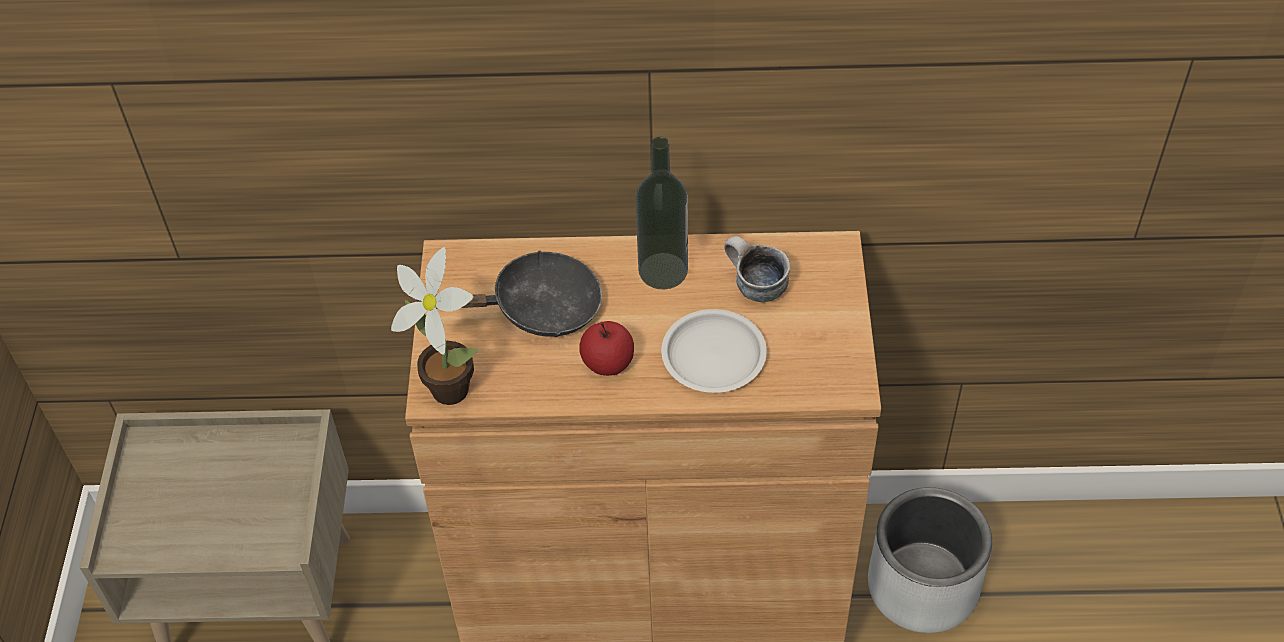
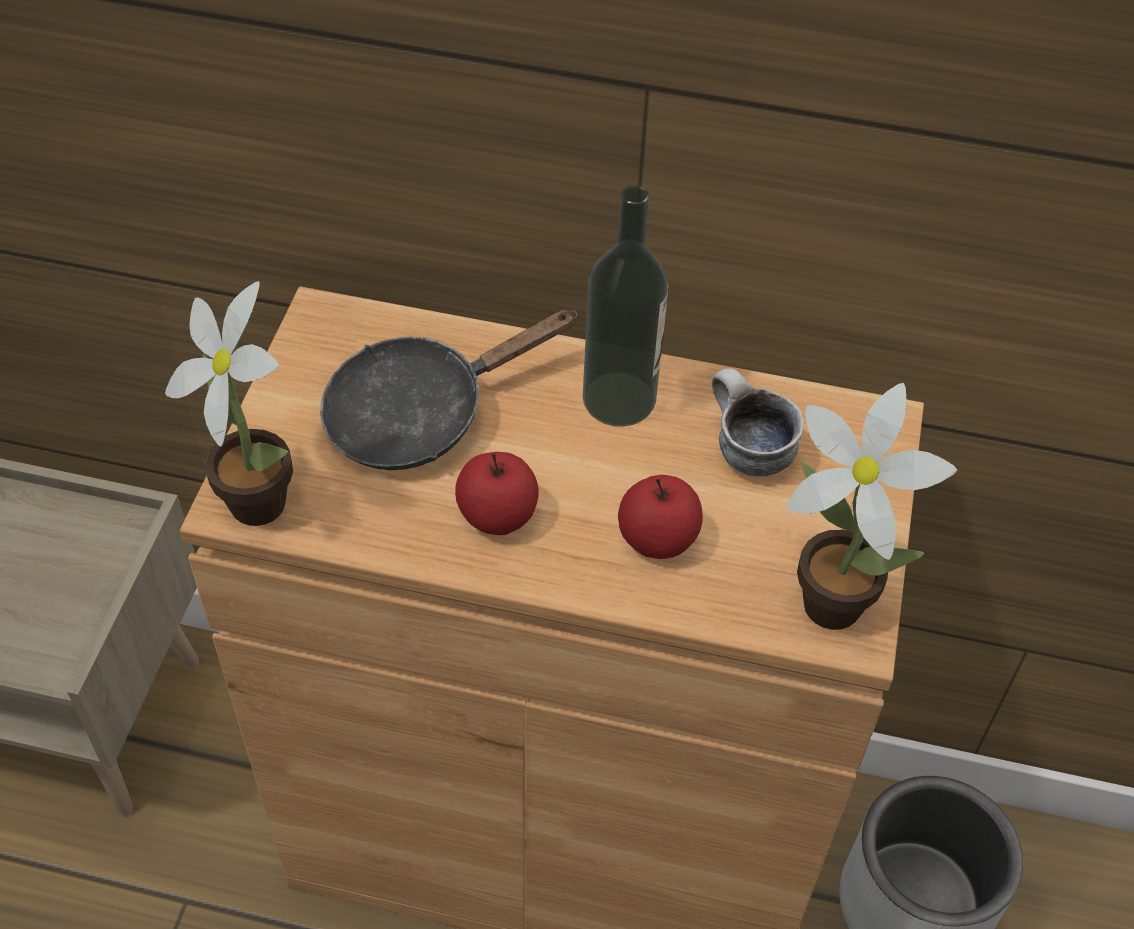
camera: 10 degrees right, 0 degrees up
black frying pan [412,250,602,337] -> black frying pan turned 150 degrees clockwise [320,309,577,470]
white plate [661,309,767,393] -> apple [618,475,703,559]
none -> potted plant [787,383,957,630]

